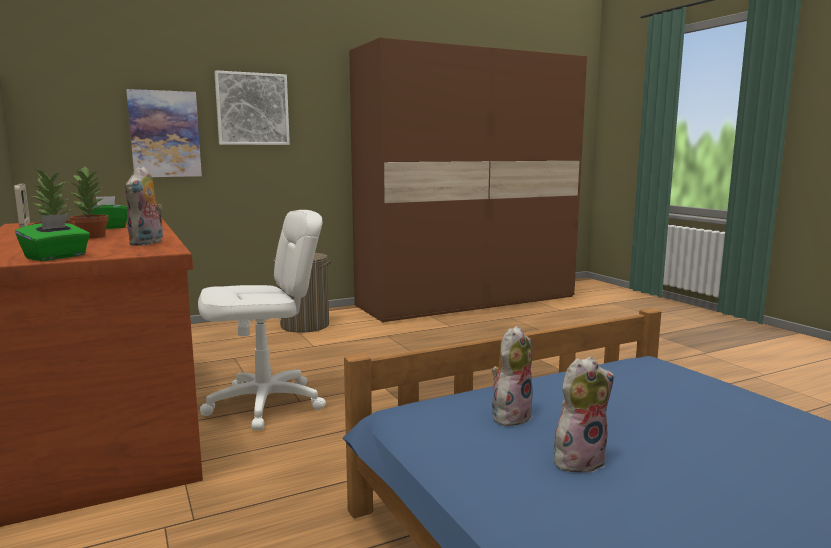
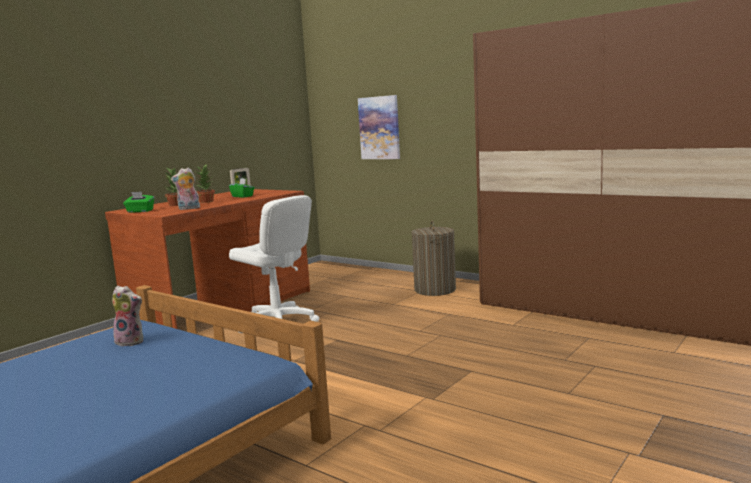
camera: 65 degrees right, 0 degrees up
picture [214,70,290,145] -> none
plush toy [554,357,614,473] -> none

